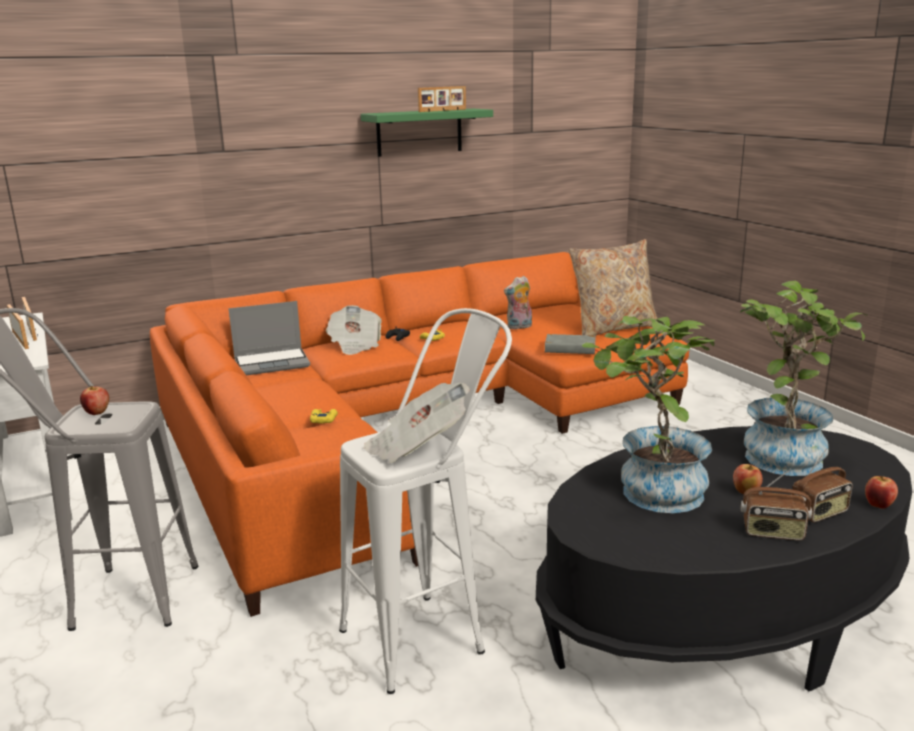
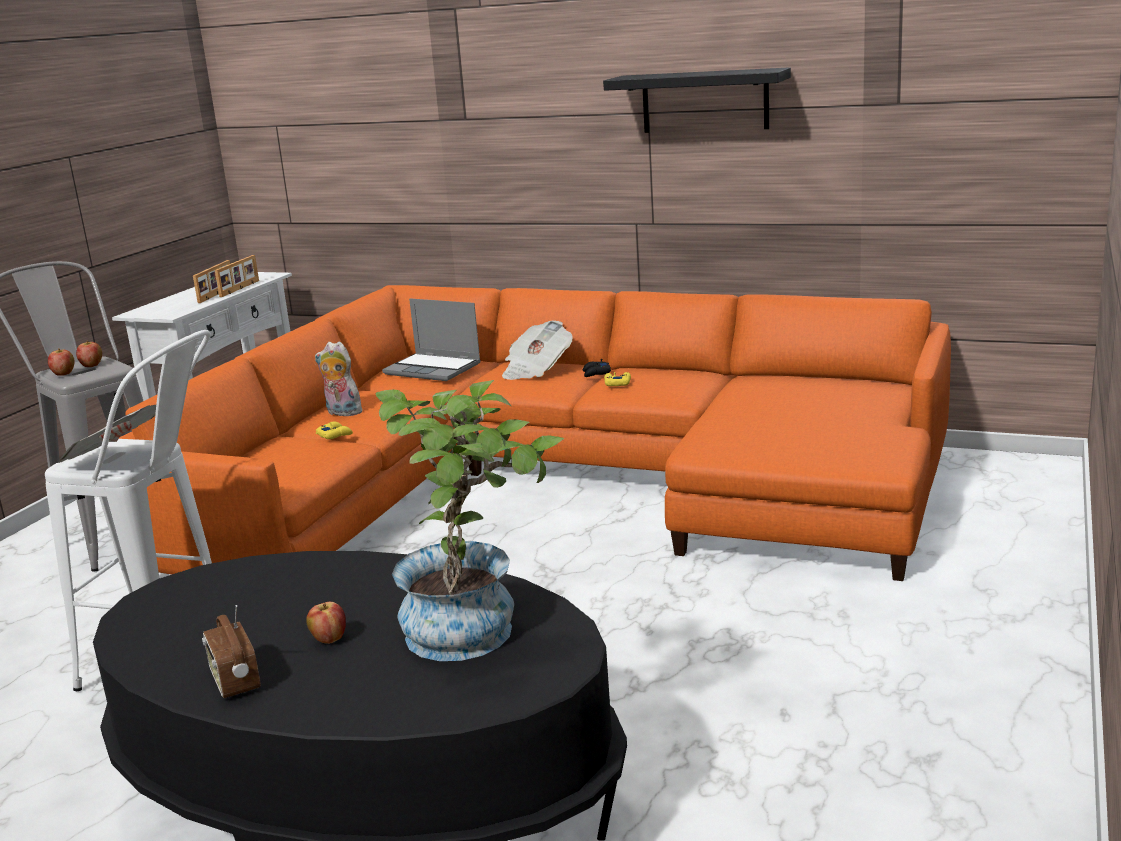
camera: 50 degrees right, 0 degrees up
green shelf [361,108,493,157] -> black shelf [603,67,791,133]
picture frame [418,86,466,112] -> none
plush toy [504,276,532,329] -> plush toy moved to [315,342,364,418]
grey book [545,334,598,354] -> none
beige pillow [569,239,658,336] -> none
potted plant [582,316,715,513] -> none
radio [791,448,853,522] -> none
apple [865,476,898,509] -> apple moved to [48,349,75,376]

